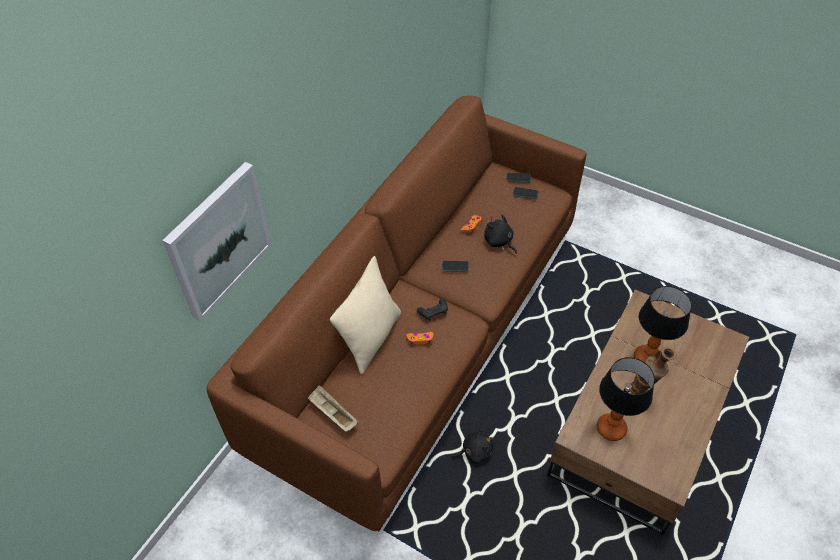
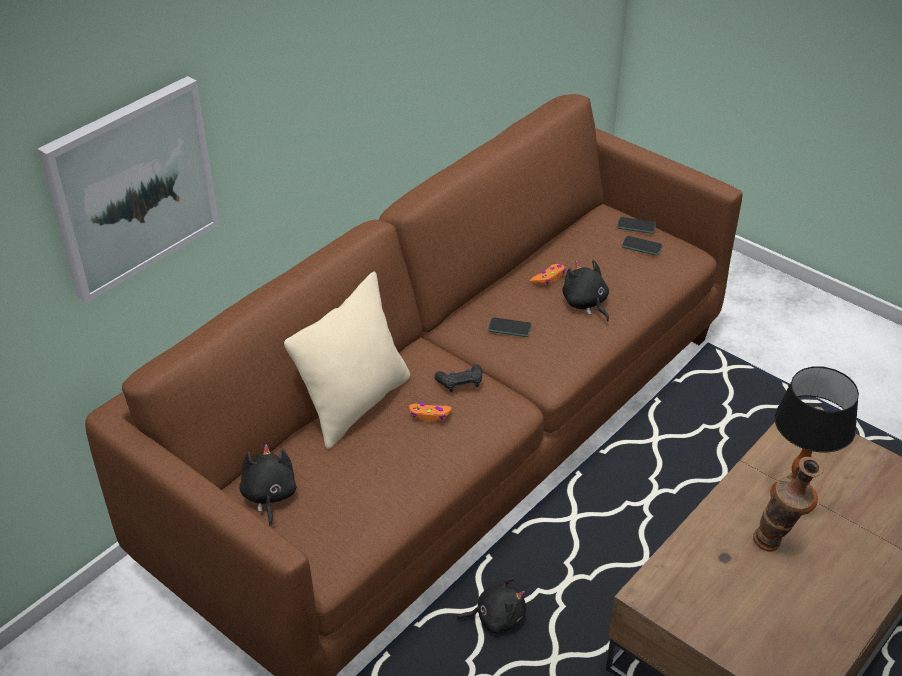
camera: 10 degrees right, 10 degrees down
beige tray [308,385,358,432] -> black plush toy [239,444,296,527]
table lamp [597,357,655,441] -> none

